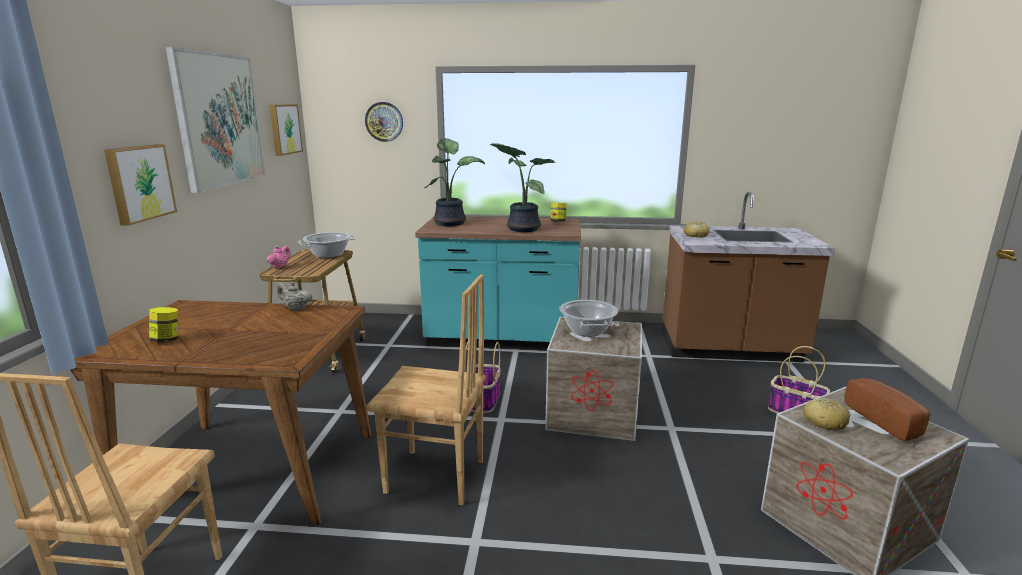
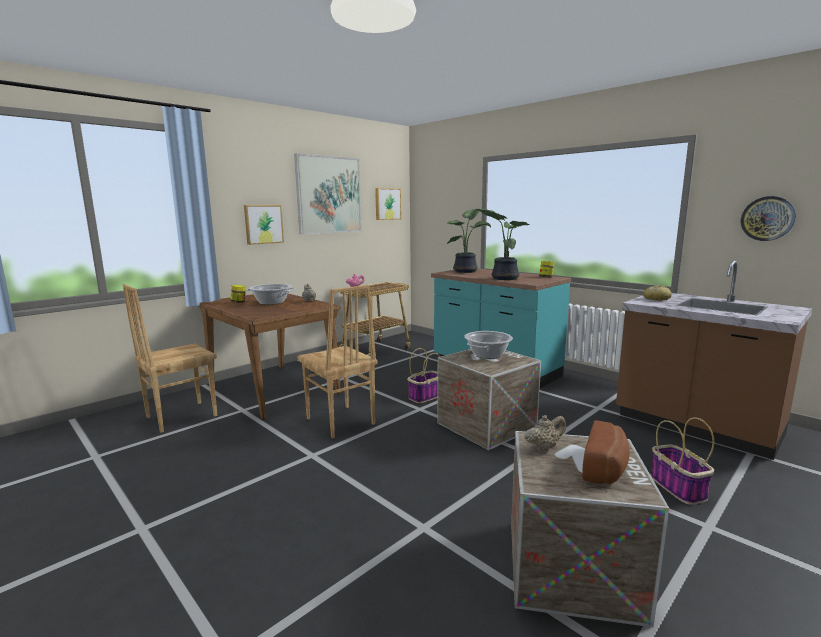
camera: 40 degrees right, 5 degrees down
cooking pot [298,232,356,258] -> cooking pot moved to [246,284,295,305]
wall clock [365,102,403,142] -> wall clock moved to [741,196,796,241]
bread [803,398,850,430] -> beige teapot [524,415,566,451]

